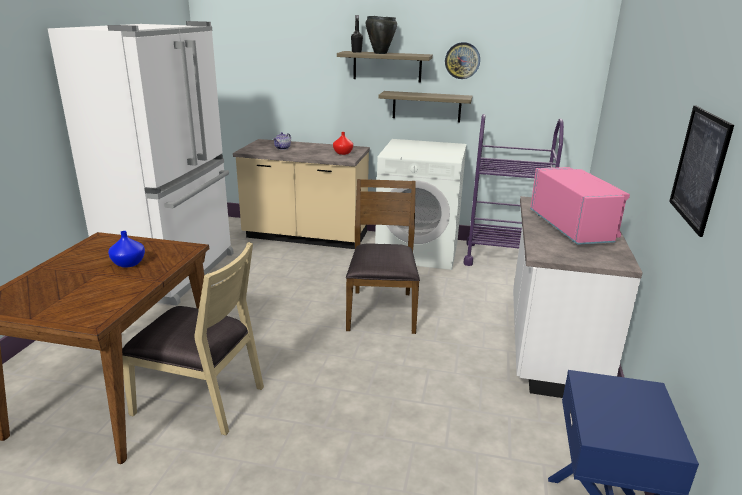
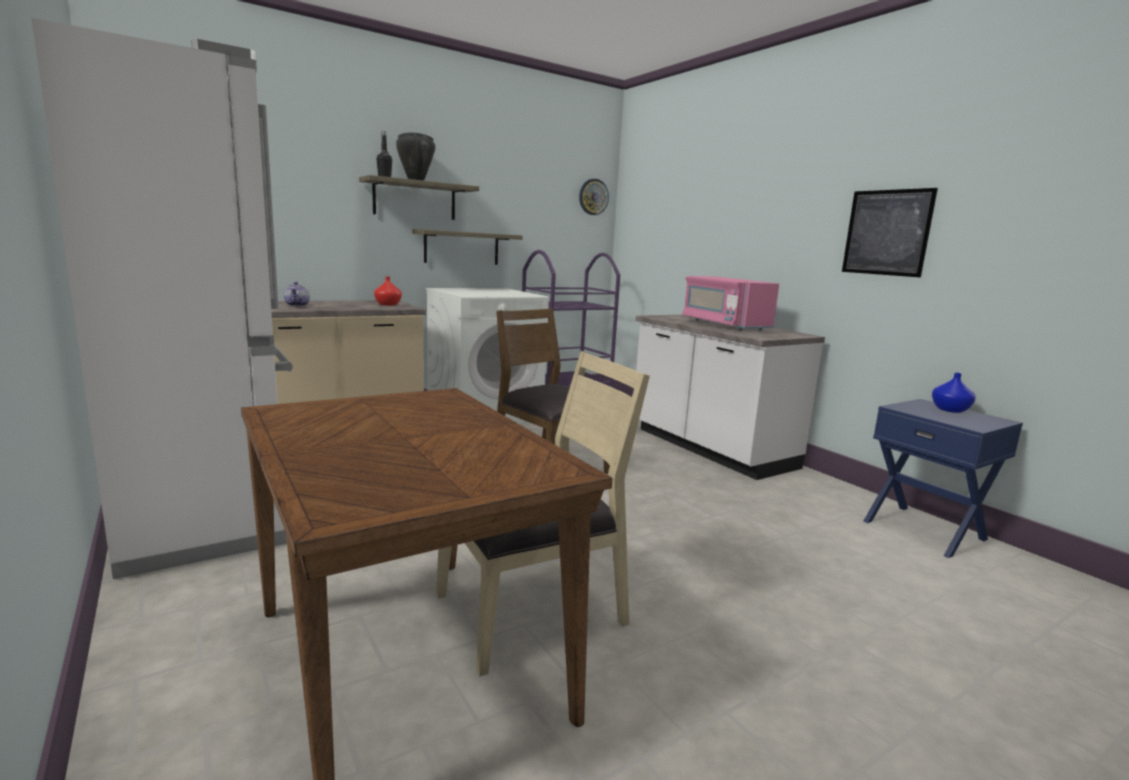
camera: 45 degrees left, 10 degrees down
blue vase [108,231,145,268] -> blue vase moved to [932,372,975,413]
wall clock [445,42,480,79] -> wall clock moved to [579,179,609,215]
pink microwave [530,167,630,245] -> pink microwave turned 150 degrees counterclockwise [682,276,779,331]

